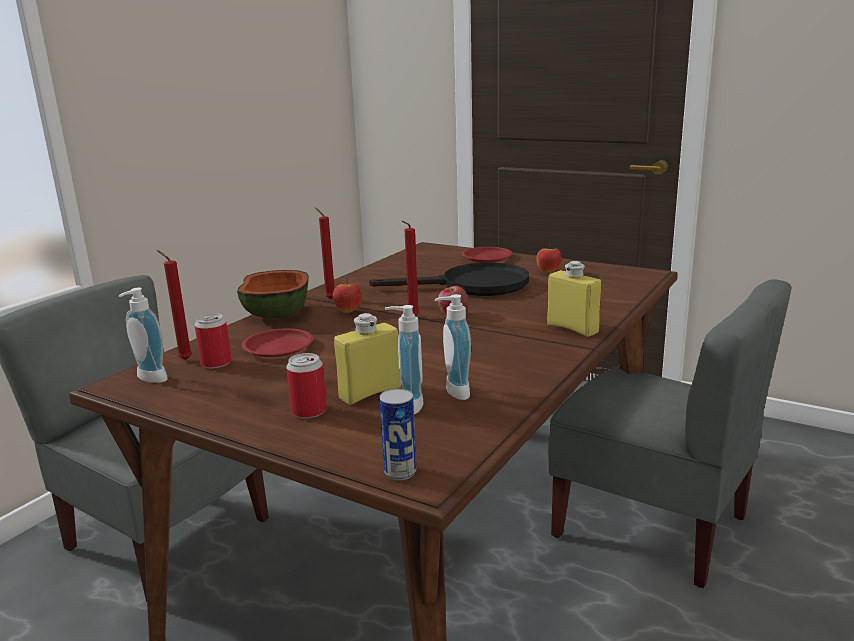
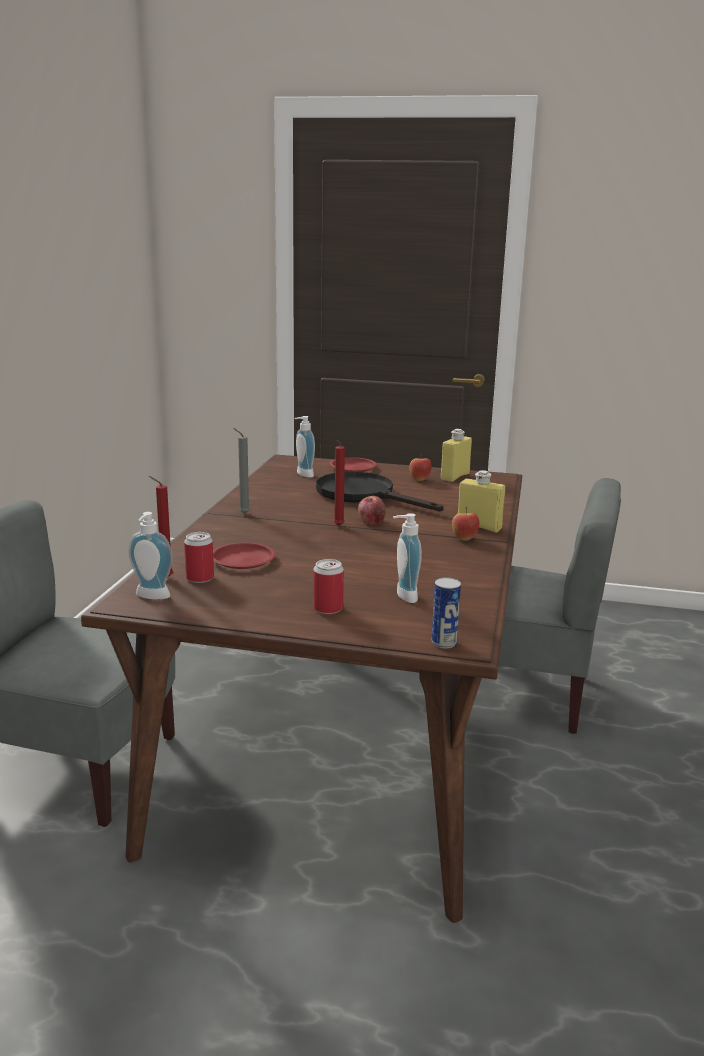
camera: 20 degrees left, 0 degrees up
bowl [237,270,309,319] -> none
red candle [315,207,335,299] -> grey candle [233,428,250,514]
apple [333,278,362,313] -> apple moved to [452,507,479,541]
yellow bottle [334,313,401,405] -> yellow bottle moved to [441,429,472,482]
black frying pan [369,263,529,296] -> black frying pan turned 120 degrees counterclockwise [316,472,444,511]
soap dispenser [435,294,471,400] -> soap dispenser moved to [294,416,315,478]

